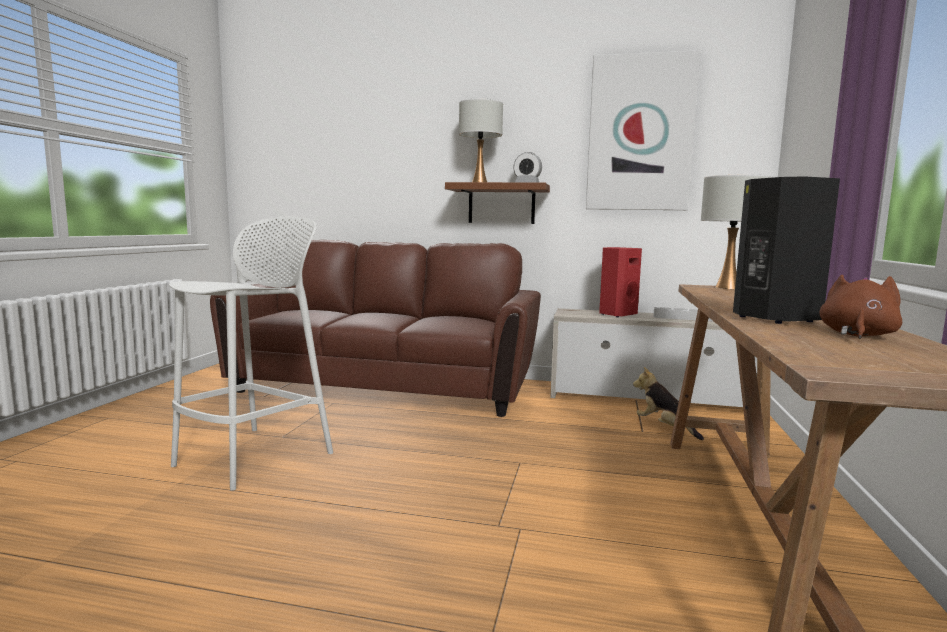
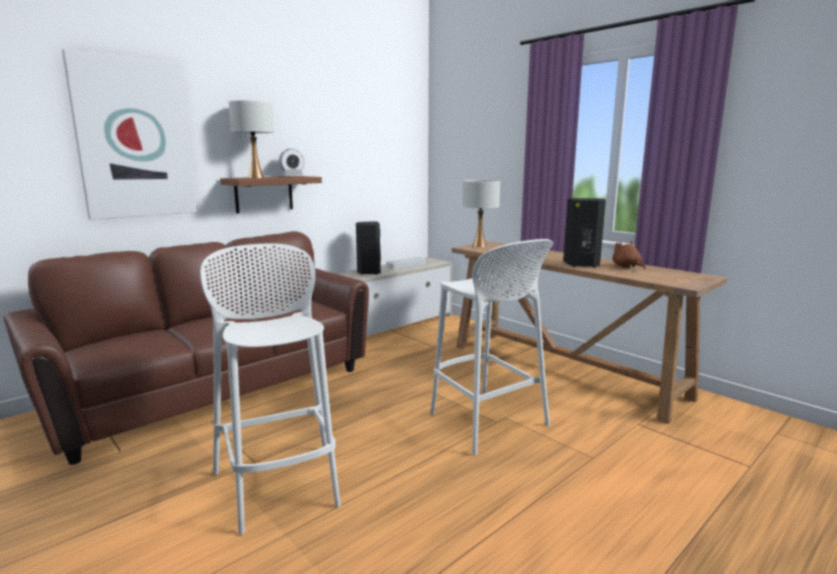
camera: 55 degrees left, 5 degrees up
picture [586,50,700,210] -> picture moved to [62,49,197,220]
red speaker [599,247,642,317] -> black speaker [356,221,381,275]
plush toy [633,367,704,440] -> none
none -> white stool [430,239,553,456]

